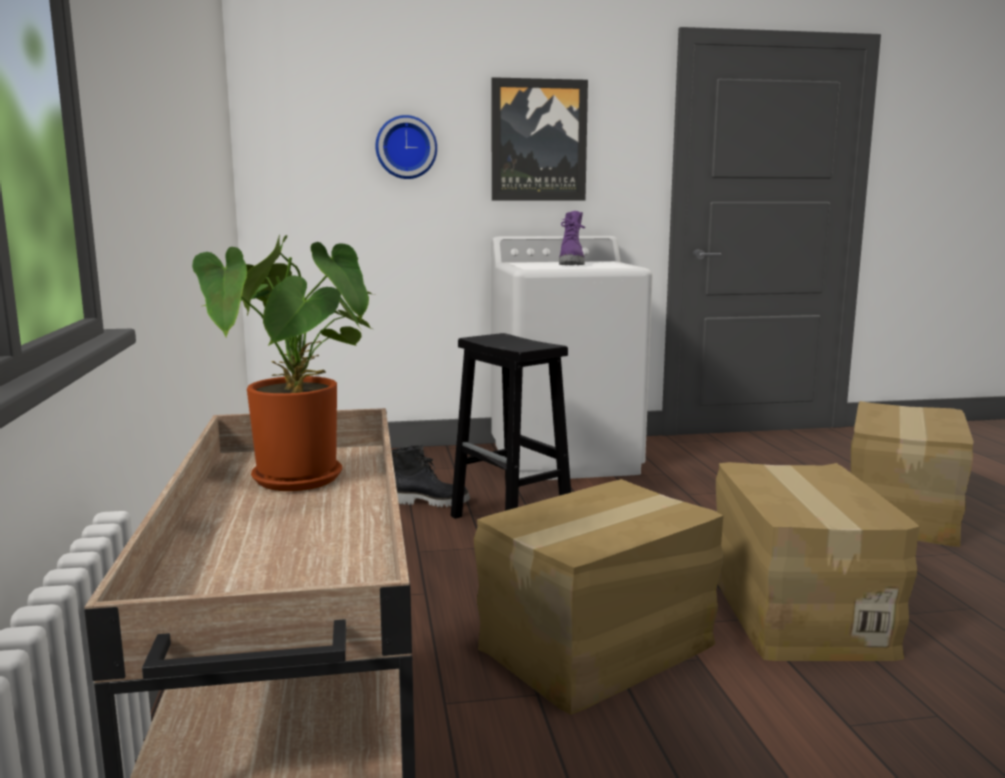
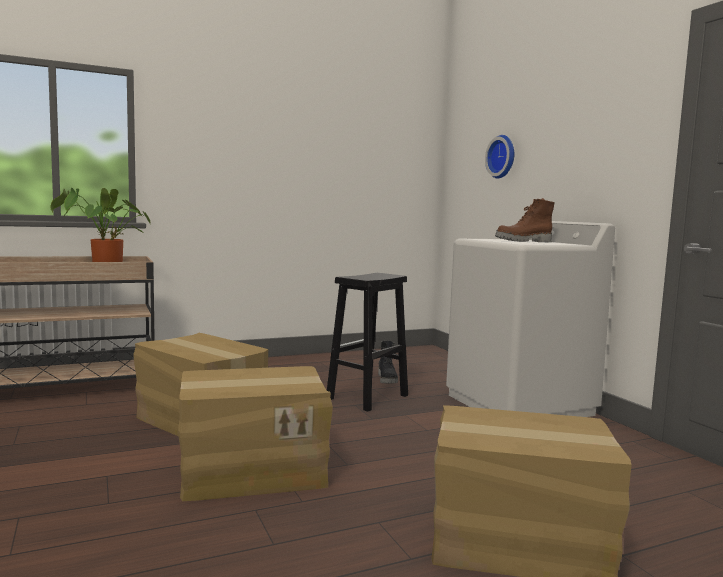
camera: 75 degrees right, 5 degrees down
picture [491,77,588,200] -> none
purple boot [559,211,585,265] -> brown boot [495,198,555,242]

